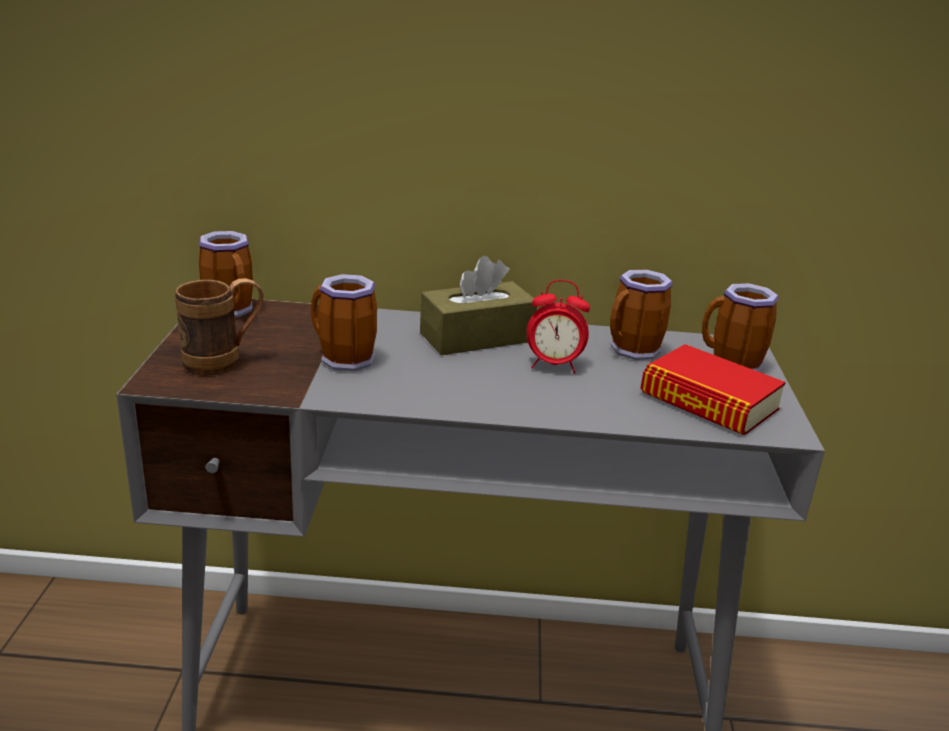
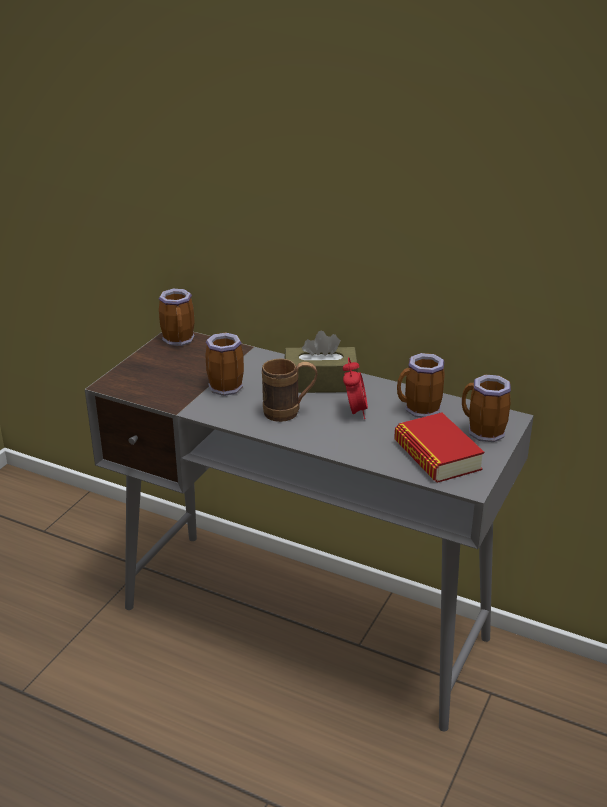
camera: 25 degrees right, 5 degrees up
brown mug [175,278,263,376] -> brown mug moved to [262,358,317,422]
alarm clock [527,280,590,373] -> alarm clock turned 120 degrees counterclockwise [343,357,368,419]

